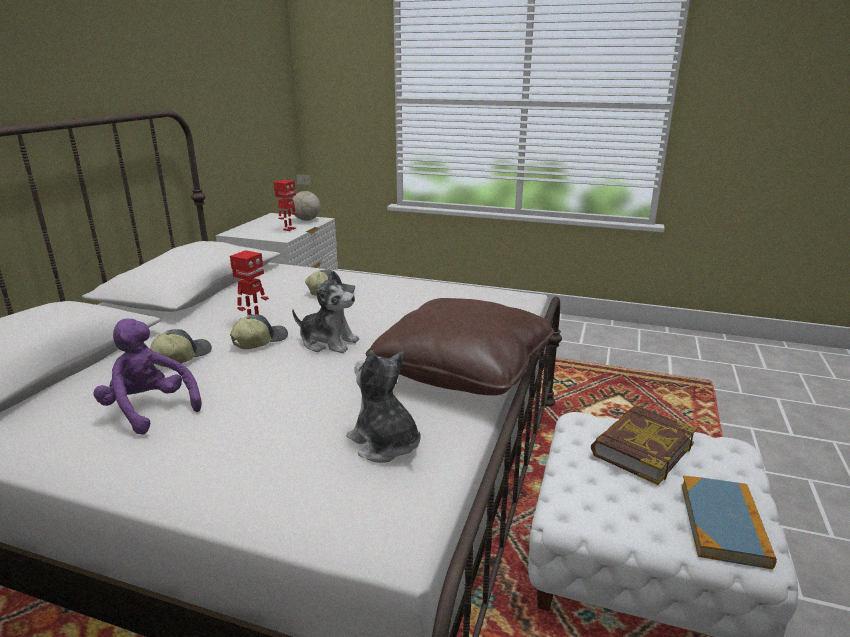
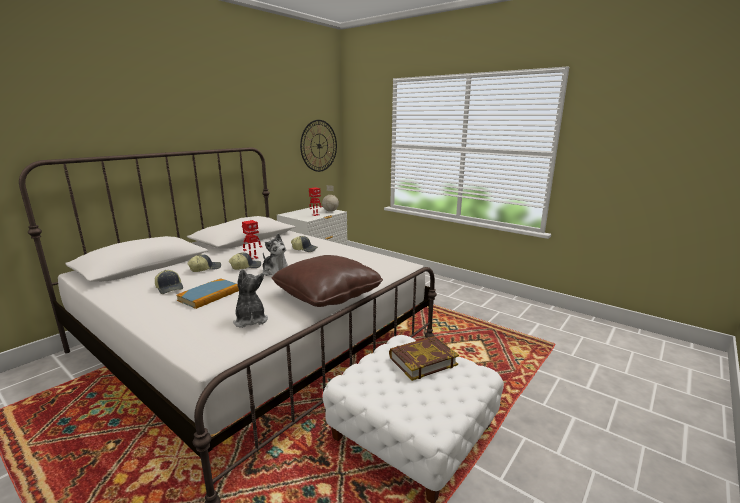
camera: 20 degrees right, 5 degrees down
purple plush toy [93,318,202,435] -> cap [155,270,183,294]
book [681,476,777,569] -> book moved to [176,278,239,309]
none -> wall clock [300,120,337,172]

